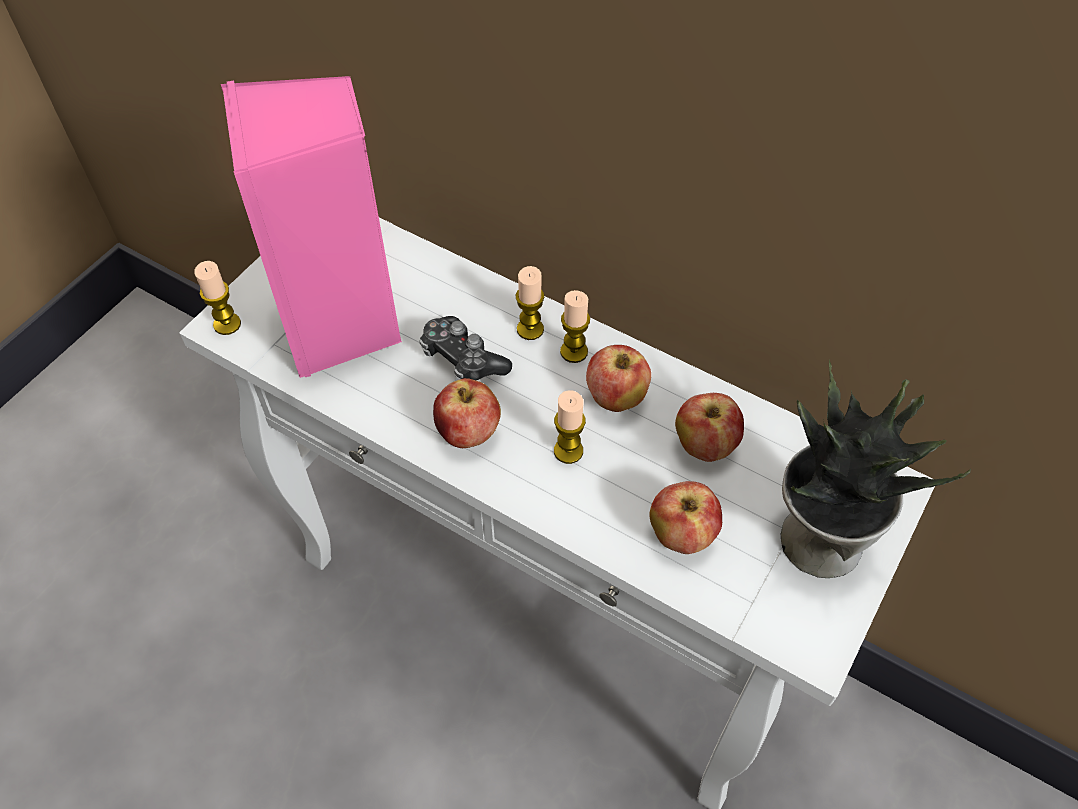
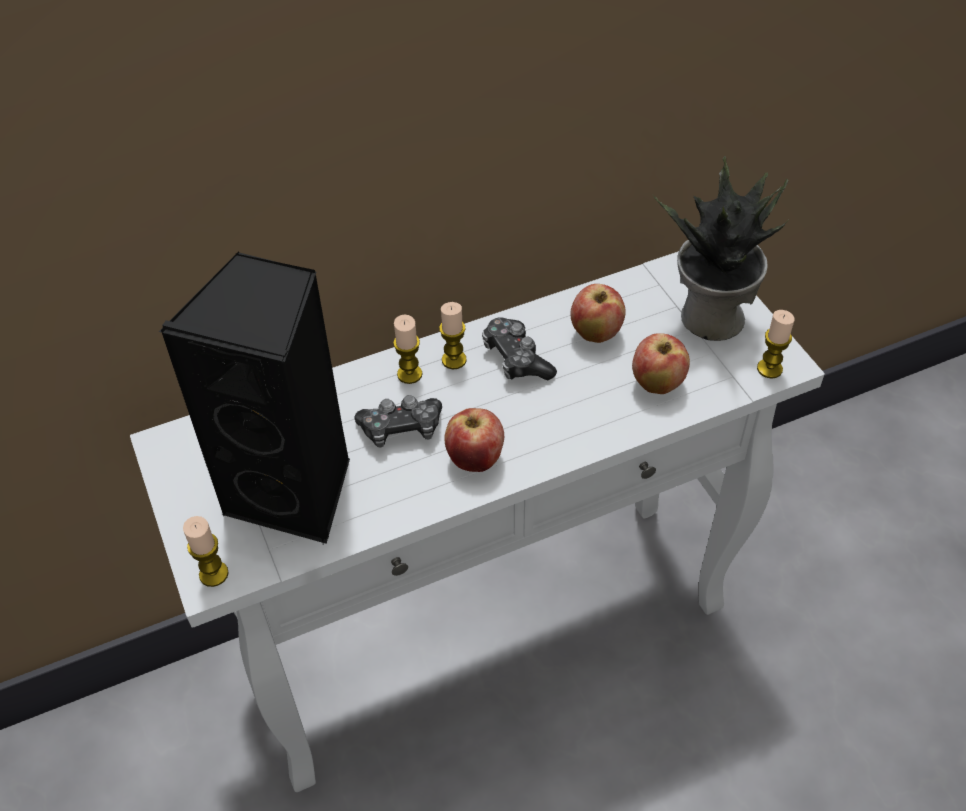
camera: 55 degrees left, 5 degrees down
pink speaker [221,76,402,378] -> black speaker [159,252,350,544]
candle [554,390,586,464] -> candle moved to [757,310,794,379]
apple [586,345,651,412] -> game controller [482,317,557,380]

